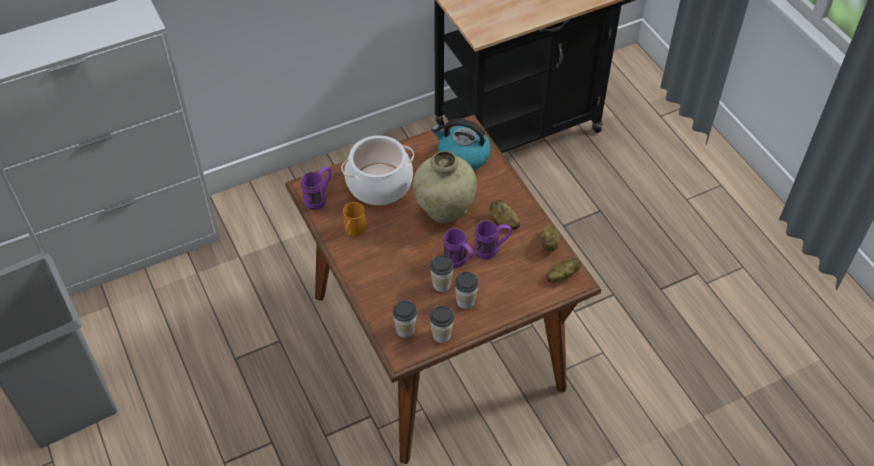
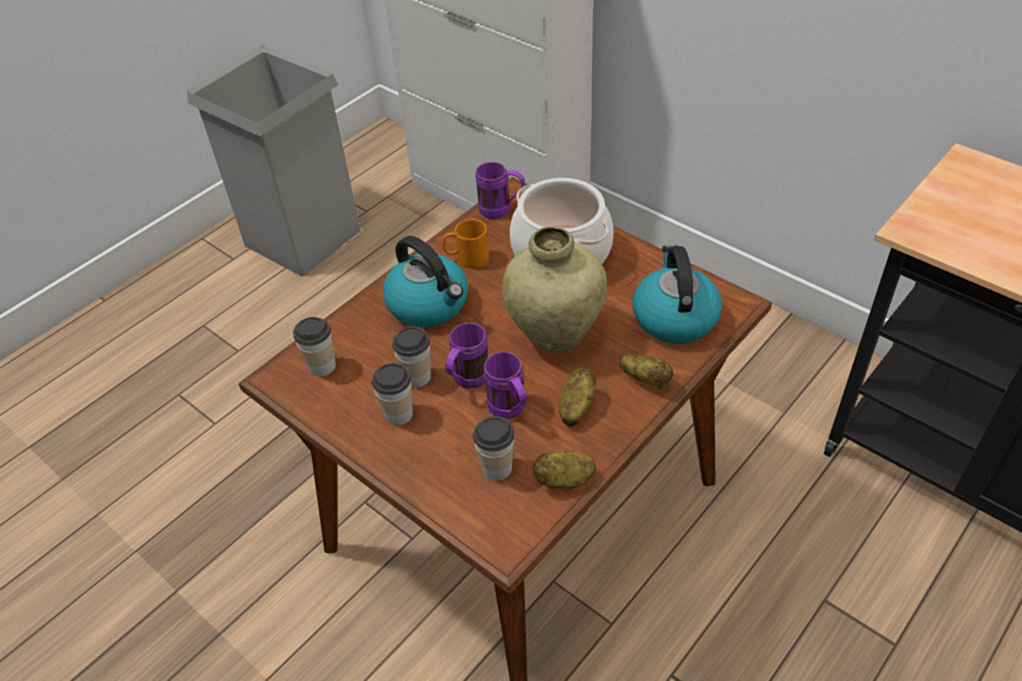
camera: 70 degrees right, 5 degrees down
cup [430,305,454,343] -> cup moved to [473,416,515,481]
potato [546,256,581,282] -> potato moved to [620,354,673,389]
none -> kettle [383,236,468,327]

